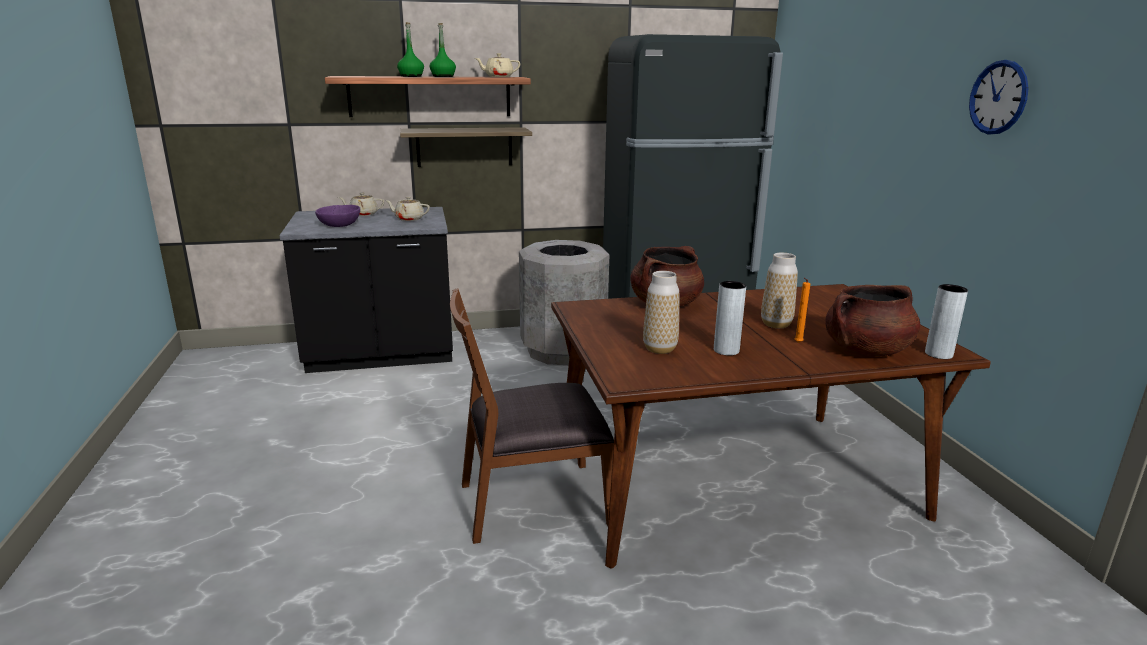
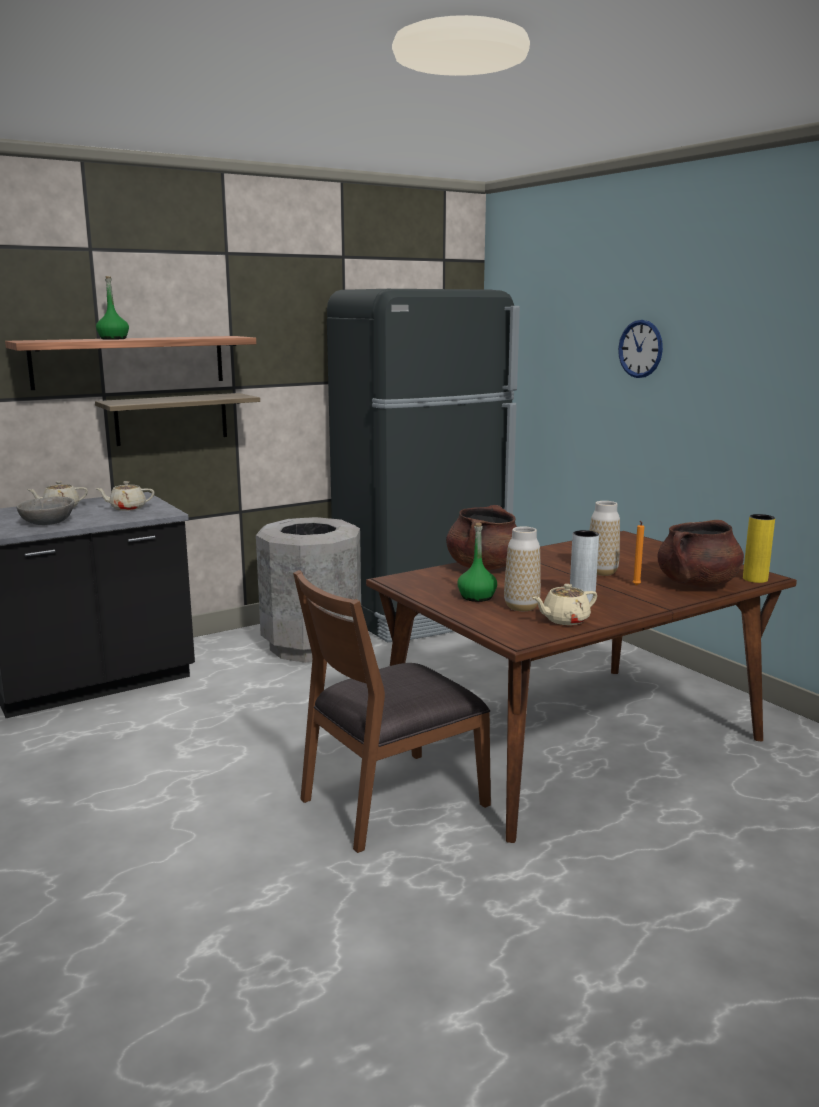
camera: 20 degrees left, 5 degrees down
purple bowl [315,205,360,227] -> grey bowl [16,496,74,525]
green bottle [429,23,456,77] -> green bottle moved to [457,523,497,602]
beige teapot [475,53,520,77] -> beige teapot moved to [532,584,597,625]
grey vase [925,284,968,359] -> yellow vase [743,514,775,583]
wall clock [969,60,1029,134] -> wall clock moved to [618,320,663,378]

